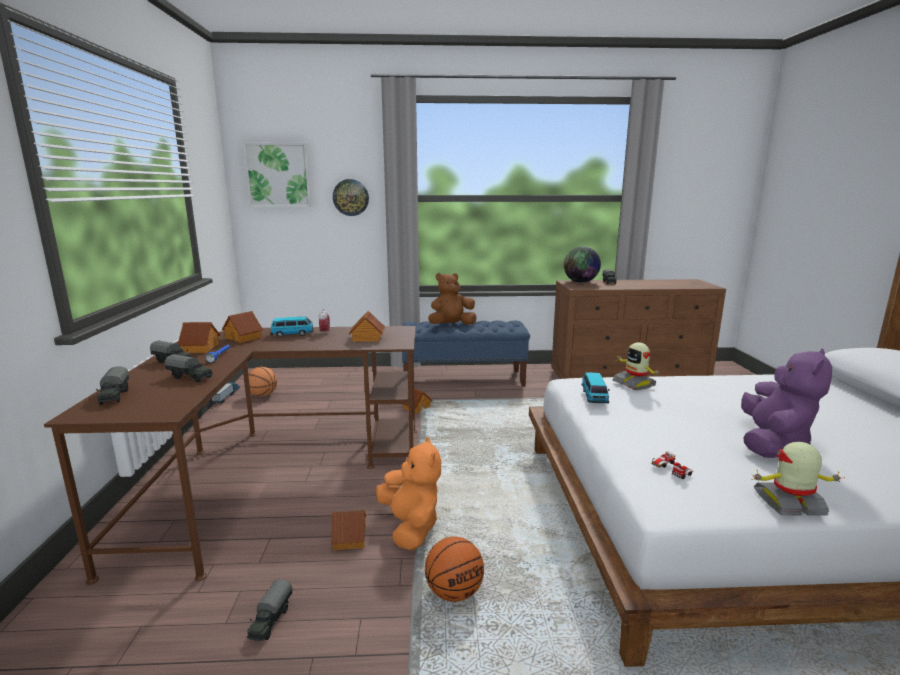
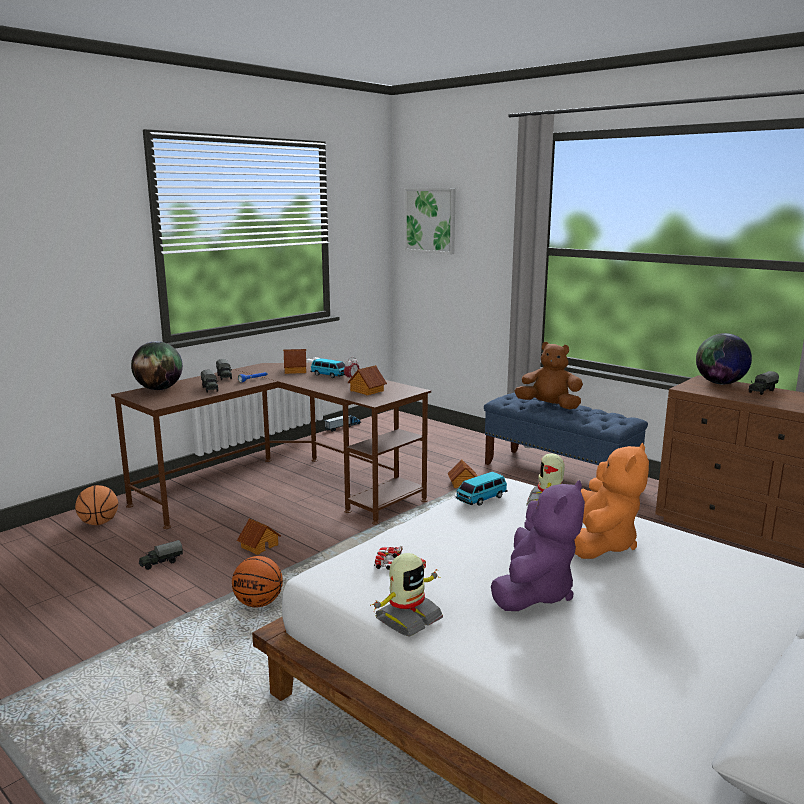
camera: 45 degrees right, 0 degrees up
toy truck [96,366,129,405] -> globe [131,341,183,390]
toy house [178,322,220,353] -> none
basketball [248,367,277,397] -> basketball moved to [75,485,118,525]
wall clock [333,179,369,216] -> none
orange plush toy [376,437,441,550] -> orange plush toy moved to [574,443,649,559]
purple plush toy [741,348,832,458] -> purple plush toy turned 45 degrees counterclockwise [491,480,585,611]
toy robot [751,442,845,515] -> toy robot turned 90 degrees clockwise [370,553,443,637]

